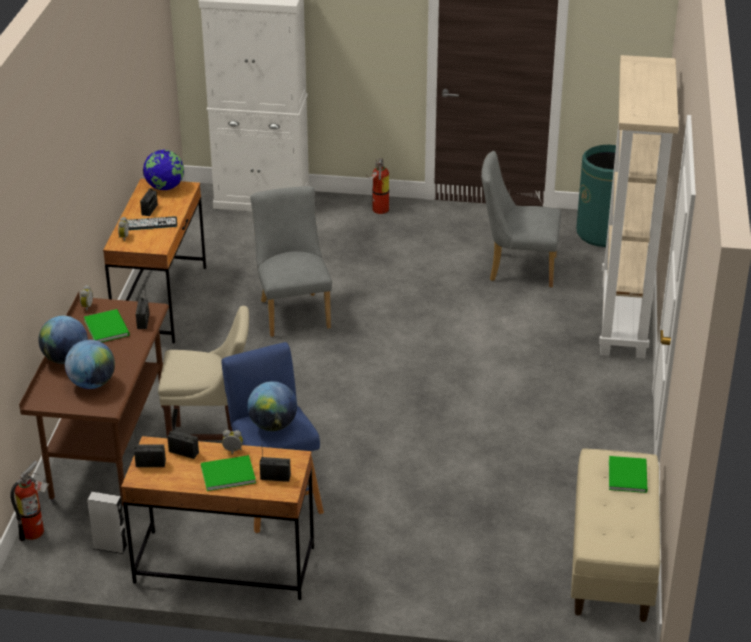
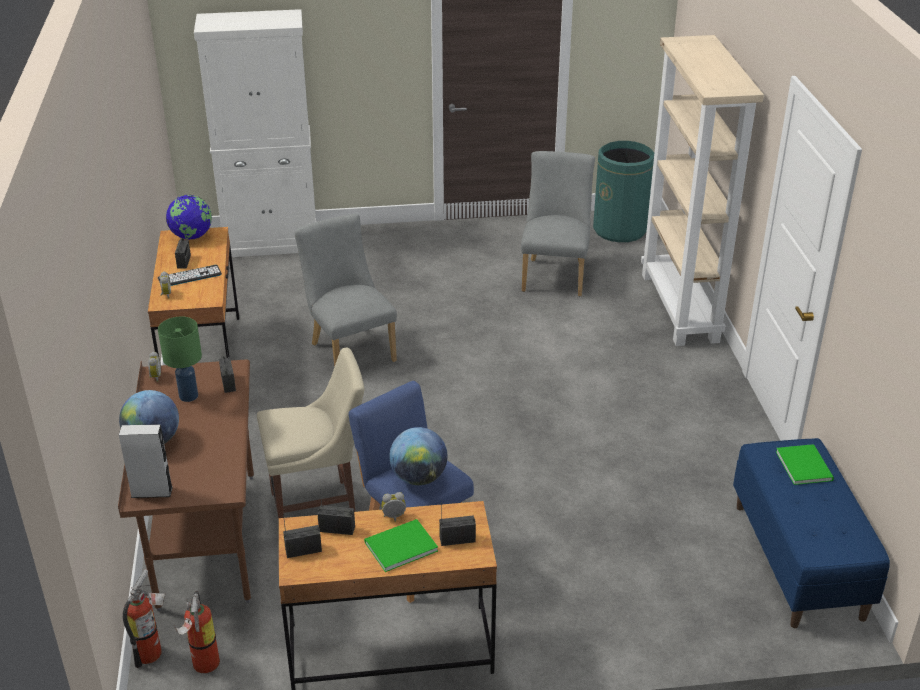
camera: 15 degrees left, 0 degrees up
globe [65,340,115,389] -> none
green book [84,309,130,342] -> green table lamp [158,316,202,402]
grey speaker [87,492,128,554] -> grey speaker moved to [119,424,173,498]
fire extinguisher [366,158,389,214] -> fire extinguisher moved to [174,591,220,673]
grey chair [481,151,561,288] -> grey chair turned 105 degrees clockwise [521,151,595,296]
beige bench [571,448,660,622] -> blue bench [733,438,890,628]

